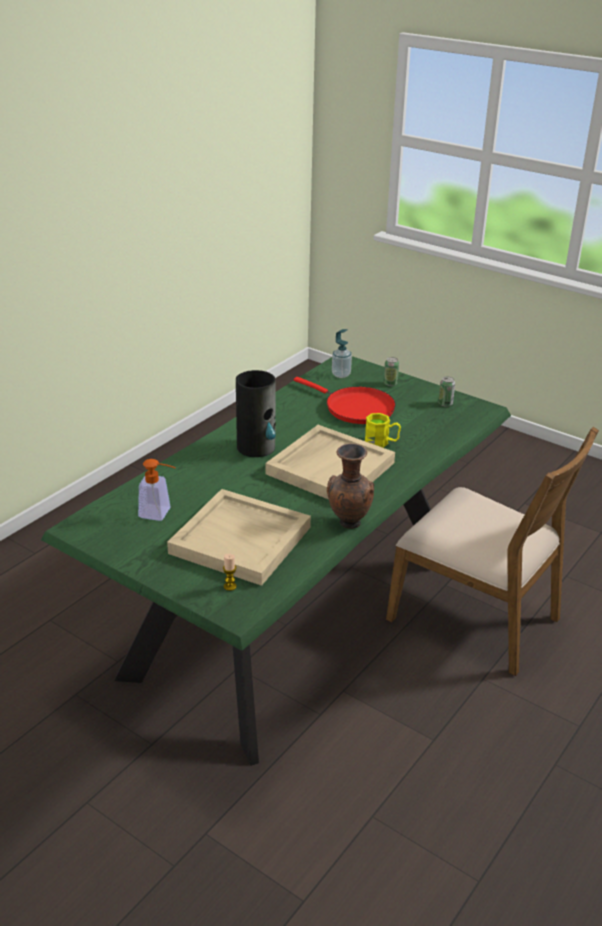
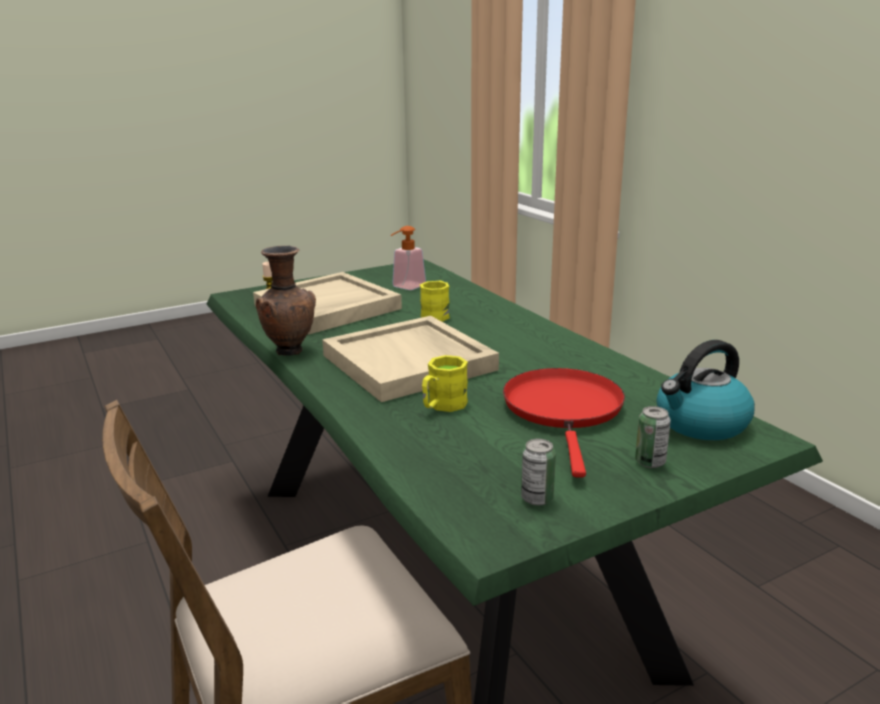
camera: 115 degrees right, 10 degrees down
vase [236,370,276,457] -> none
red frying pan [294,377,396,424] -> red frying pan turned 120 degrees clockwise [503,368,625,477]
soap dispenser [332,329,352,378] -> kettle [657,340,755,440]
none -> yellow mug [420,280,450,322]

